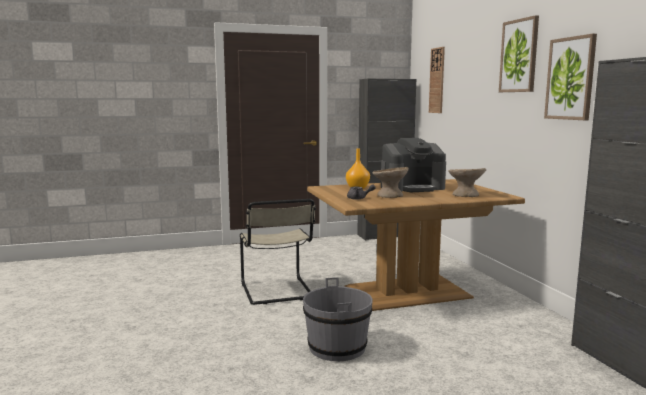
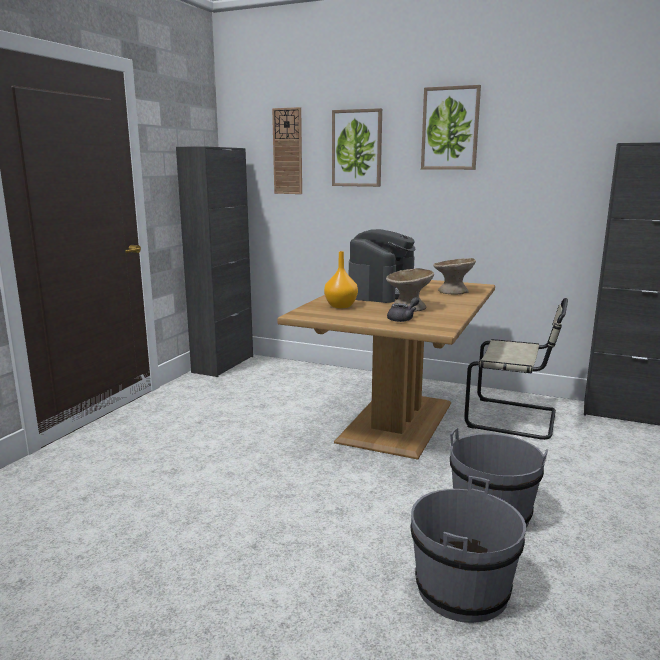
camera: 50 degrees left, 5 degrees up
beige chair [239,199,316,305] -> beige chair moved to [464,298,568,440]
picture [544,34,597,120] -> picture moved to [332,108,382,187]
none -> grey bucket [410,476,526,623]

